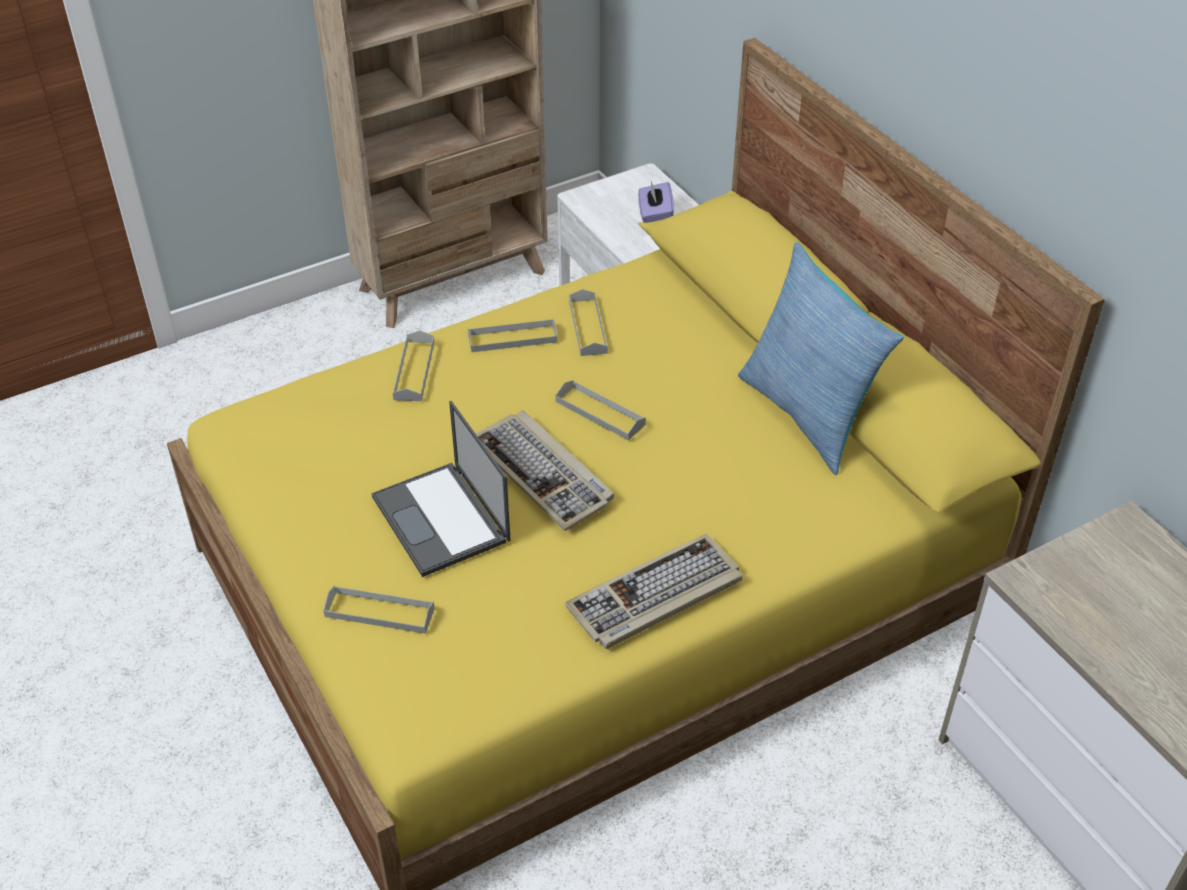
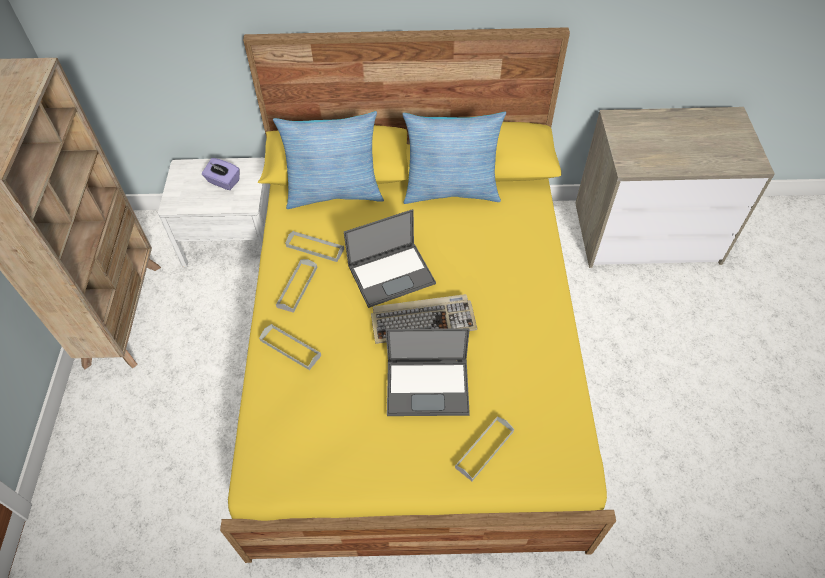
camera: 60 degrees left, 10 degrees up
grey tray [555,380,646,440] -> laptop [344,209,436,308]
keyboard [565,534,743,649] -> none
none -> pillow [273,111,384,209]

